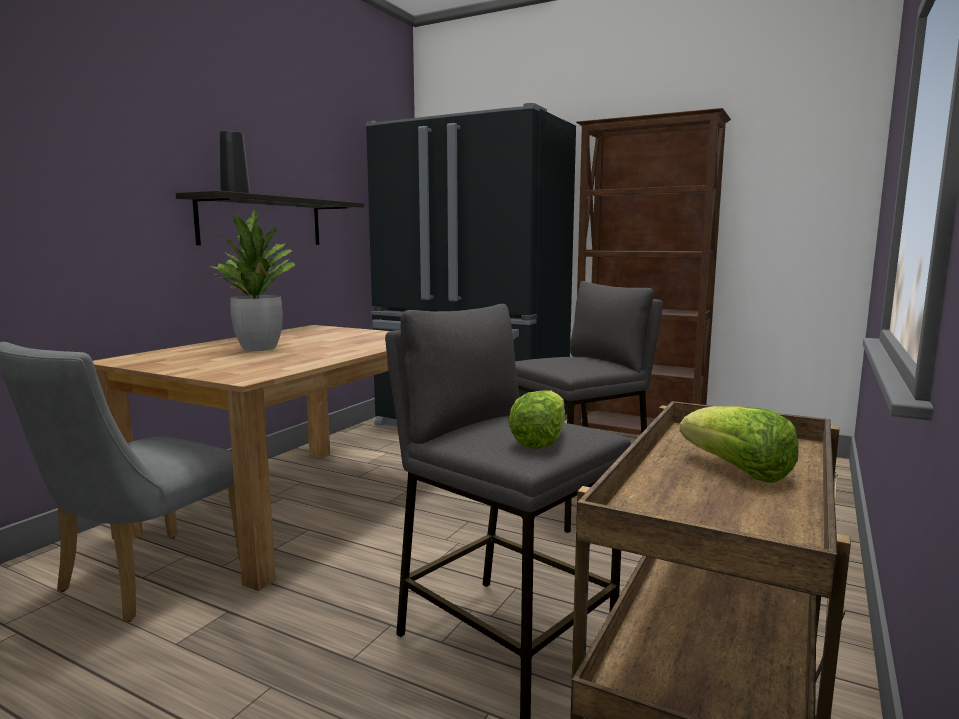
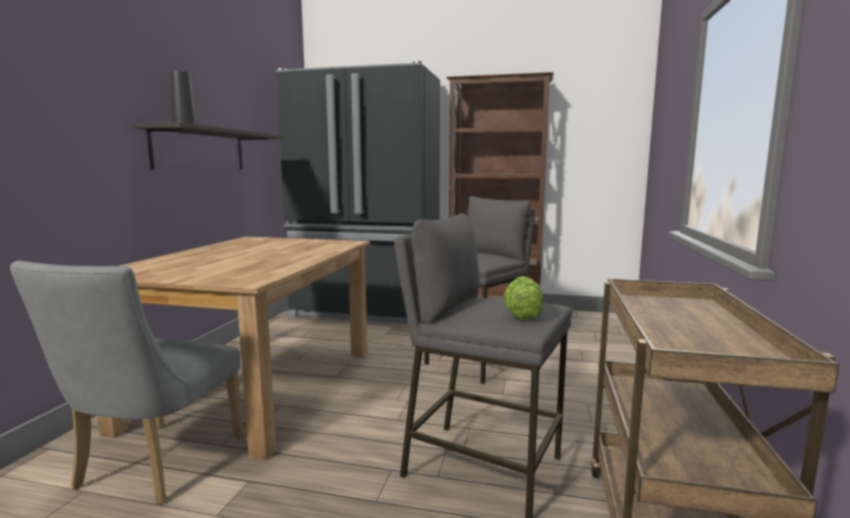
camera: 15 degrees left, 0 degrees up
potted plant [205,210,295,351] -> none
lettuce [680,406,798,483] -> none

